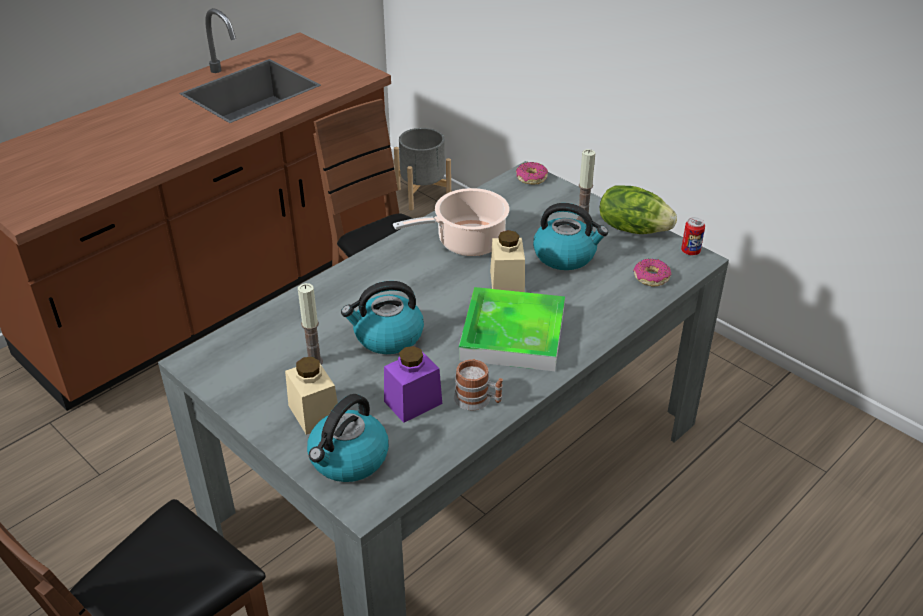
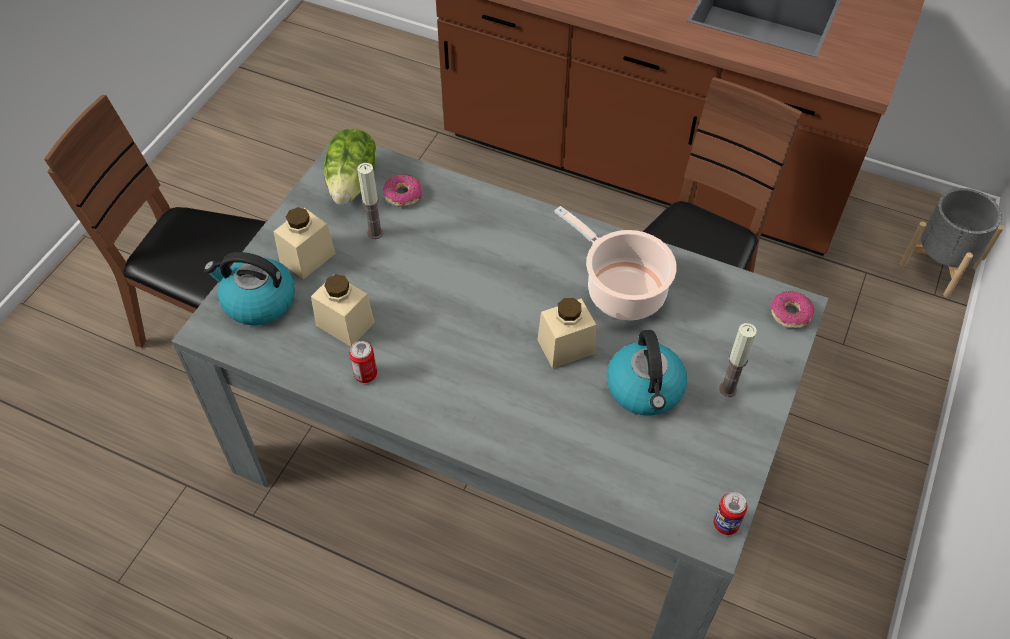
camera: 70 degrees right, 15 degrees up
kettle [341,281,424,354] -> none
purple jar [384,346,442,423] -> beige jar [311,274,375,347]
mug [454,359,503,411] -> can [349,341,377,383]
tray [459,287,565,371] -> none
lettuce [600,185,677,234] -> lettuce moved to [323,128,376,205]
donut [633,259,671,287] -> donut moved to [383,174,422,207]

